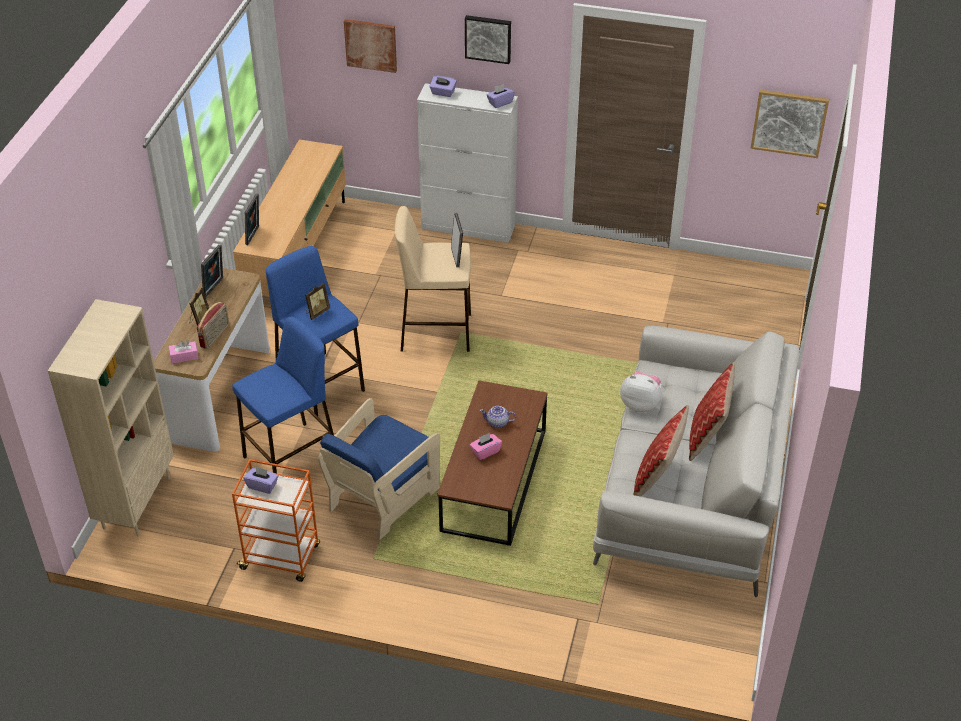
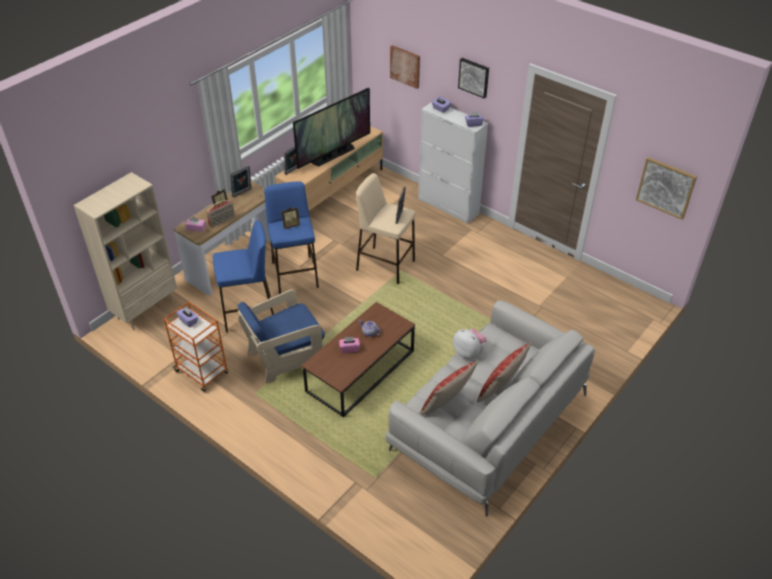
camera: 25 degrees right, 0 degrees up
none -> television [293,88,370,169]

